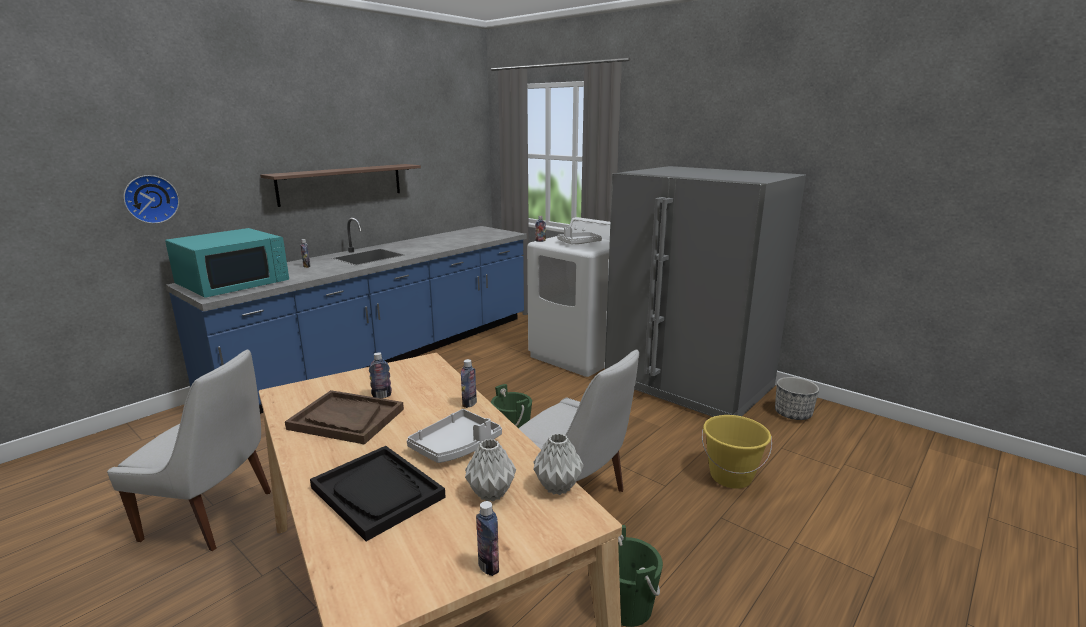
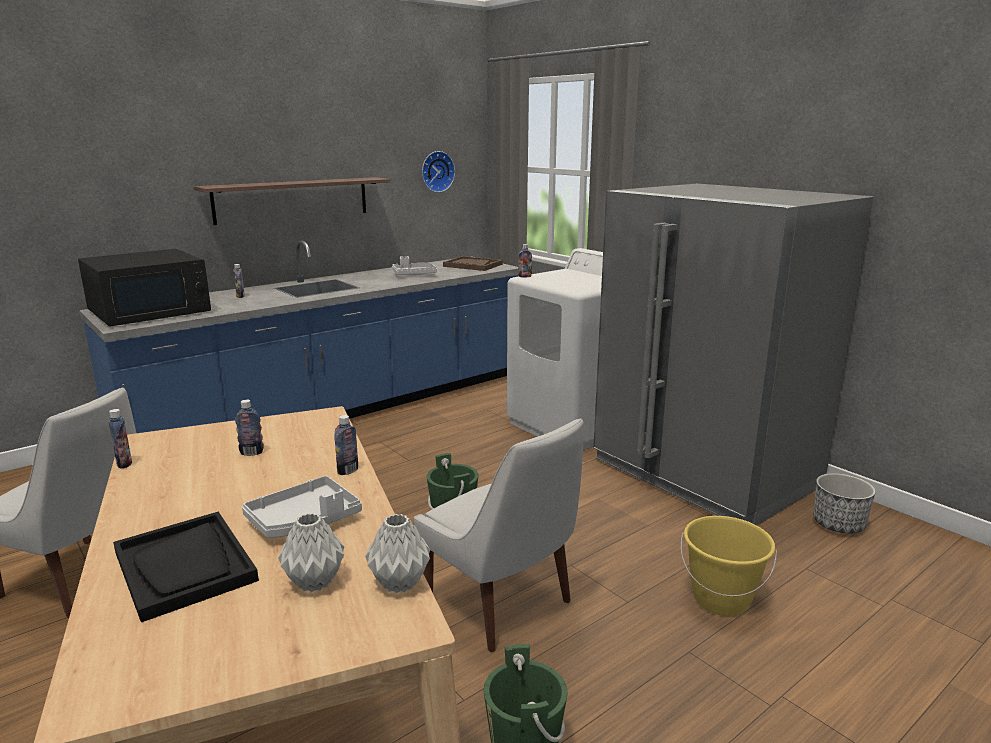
camera: 10 degrees right, 0 degrees up
wall clock [123,175,179,224] -> wall clock moved to [422,151,455,192]
turquoise microwave [165,228,289,298] -> black microwave [78,249,211,327]
brown tray [285,390,404,445] -> brown tray moved to [443,256,502,271]
bottle [476,501,499,576] -> bottle moved to [108,409,132,469]
grey tray [557,227,602,244] -> grey tray moved to [392,256,437,276]

